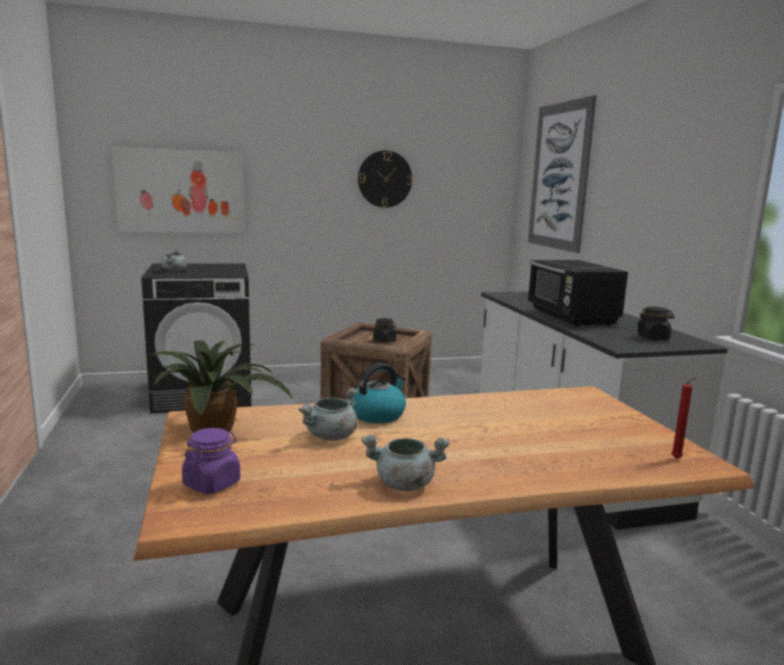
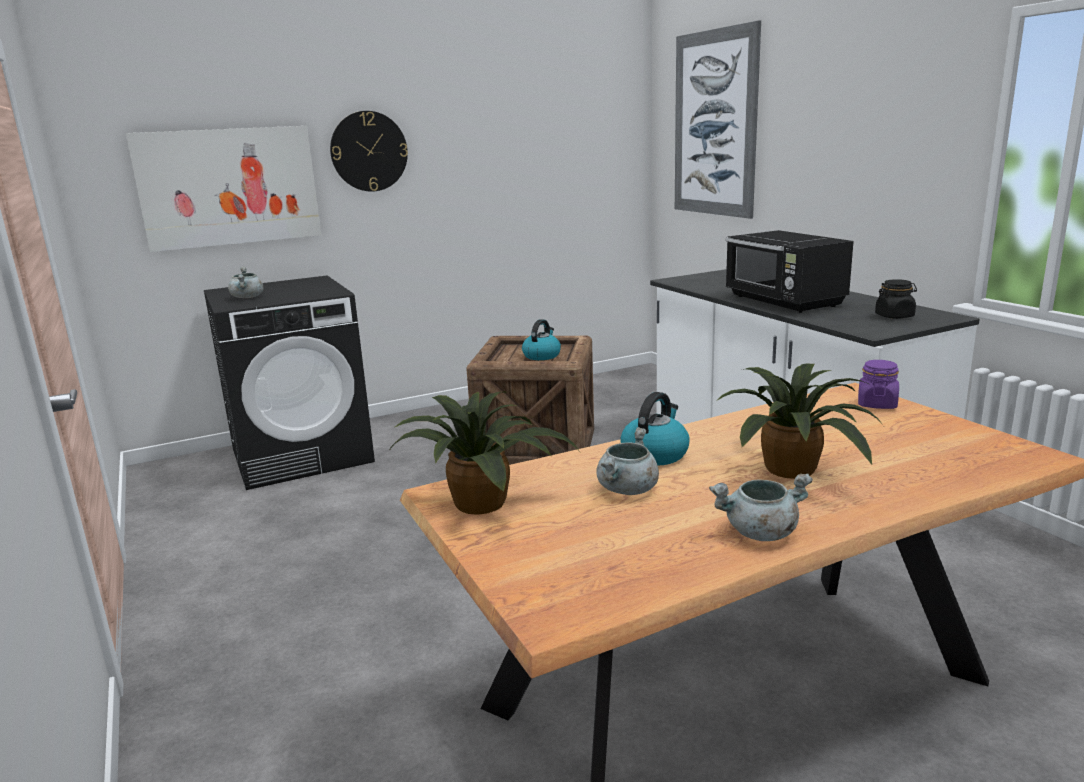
camera: 10 degrees left, 5 degrees up
purple jar [182,428,240,494] -> purple jar moved to [858,360,899,409]
wall clock [358,150,412,208] -> wall clock moved to [330,111,408,192]
black jar [373,318,396,343] -> kettle [522,319,561,360]
red candle [671,377,697,459] -> none
none -> potted plant [716,363,883,479]

